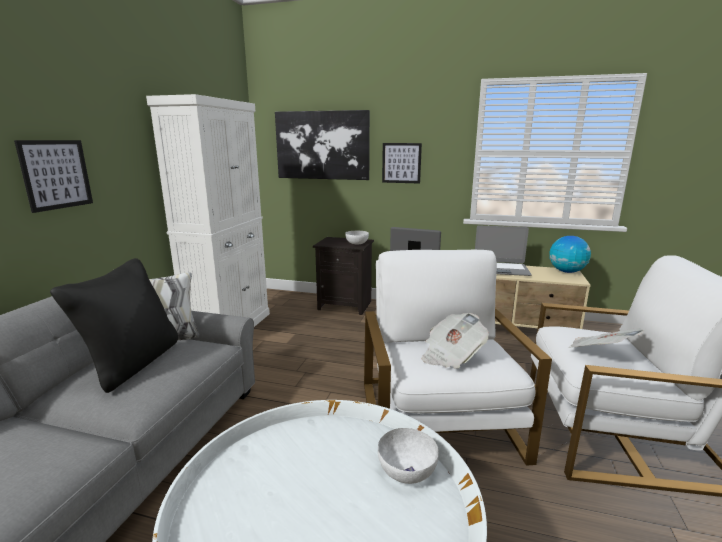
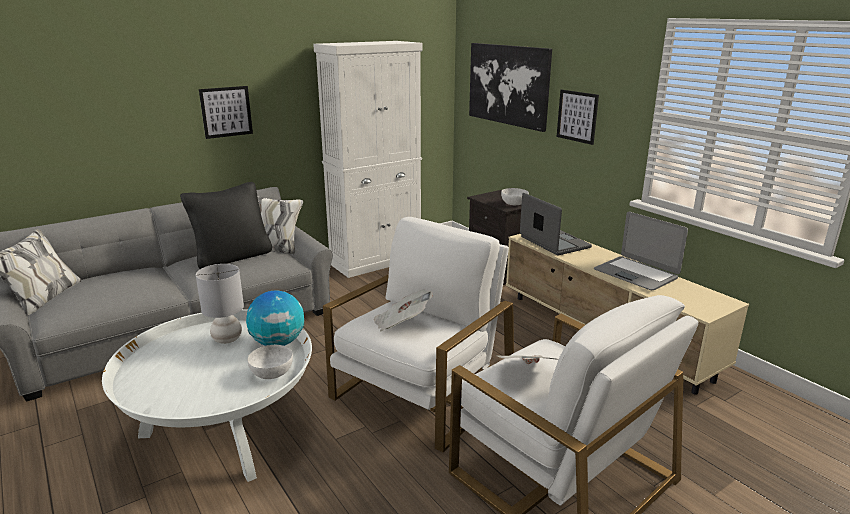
camera: 40 degrees right, 5 degrees up
globe [549,236,591,273] -> globe moved to [246,290,304,346]
none -> grey table lamp [196,264,244,344]

